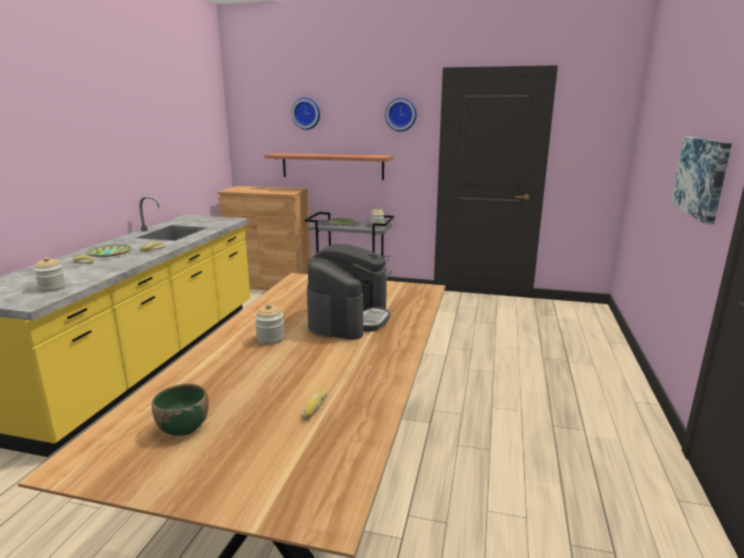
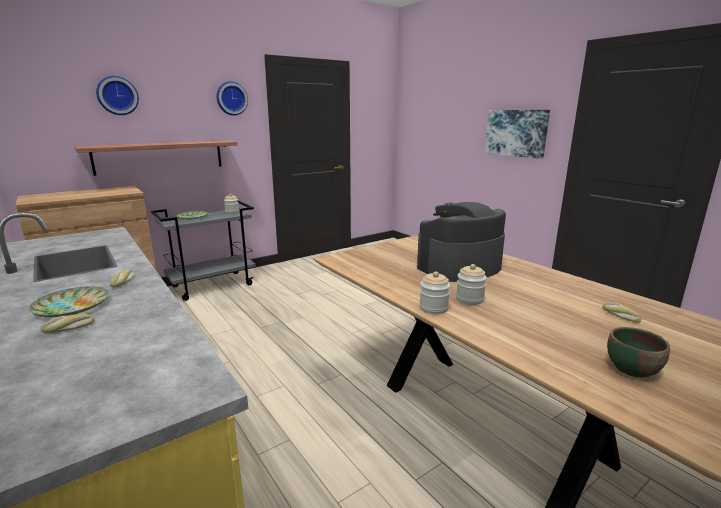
camera: 50 degrees left, 0 degrees up
jar [34,257,66,292] -> jar moved to [419,271,450,314]
coffee machine [307,244,390,340] -> coffee machine turned 90 degrees counterclockwise [417,202,506,282]

